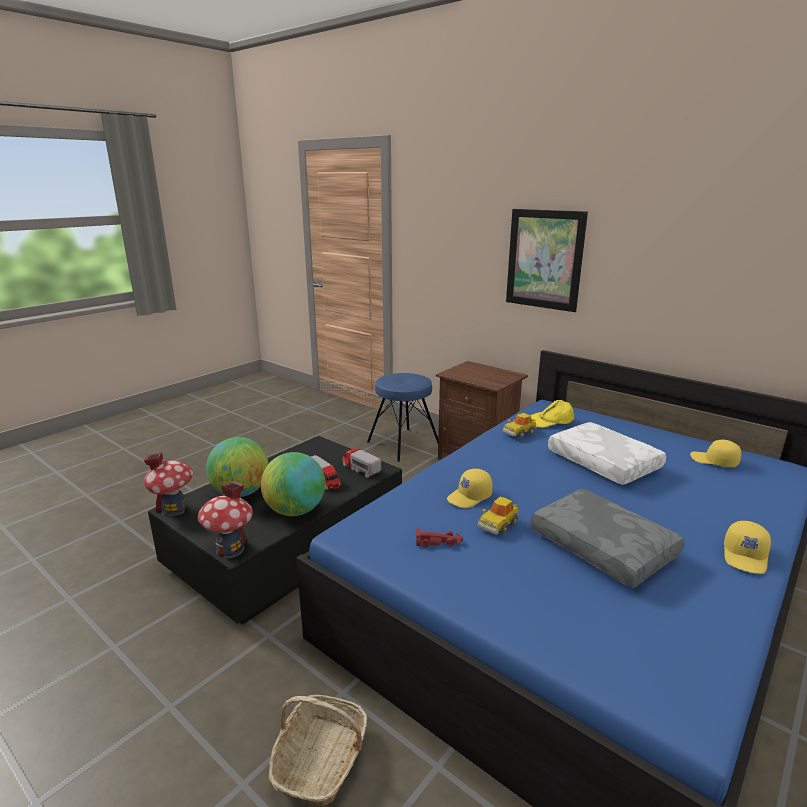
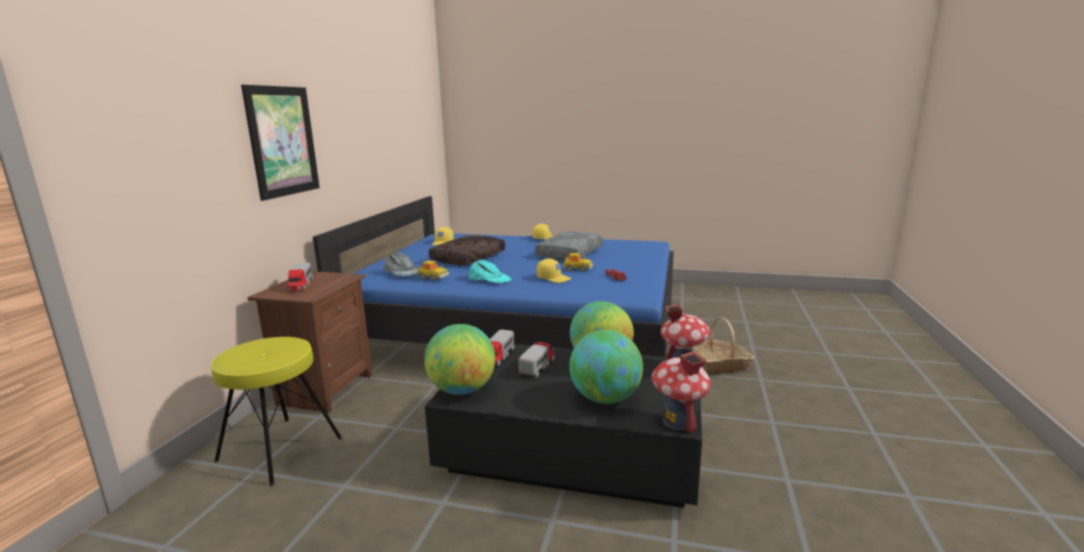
camera: 115 degrees left, 5 degrees down
blue stool [367,373,438,462] -> yellow stool [211,337,342,486]
yellow cap [530,400,575,428] -> grey cap [384,252,418,276]
white pillow [548,422,666,485] -> brown pillow [428,235,505,265]
none -> toy truck [286,263,313,291]
none -> globe [424,324,495,395]
none -> turquoise cap [469,260,512,283]

